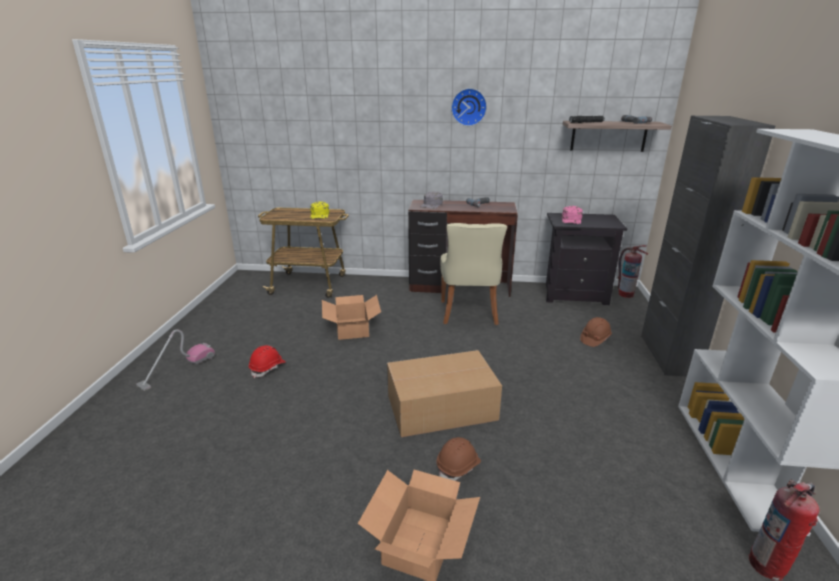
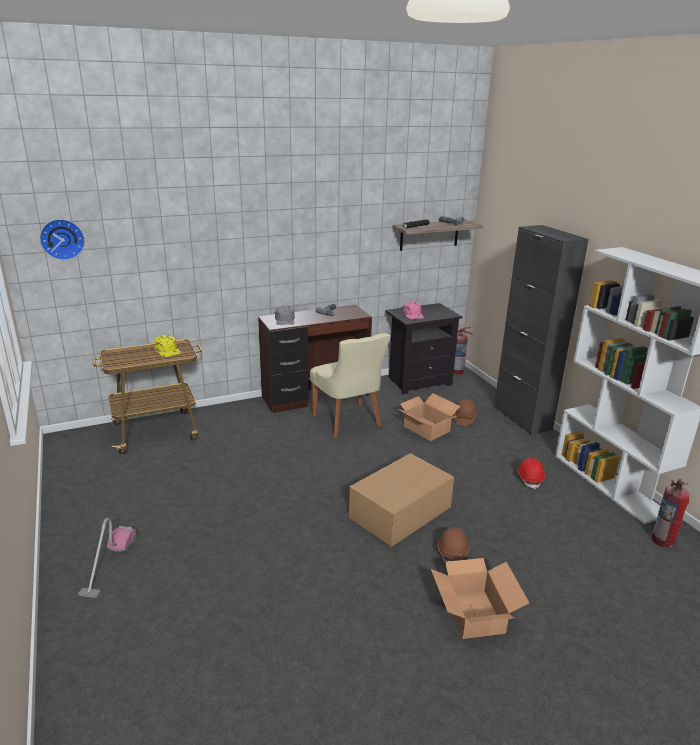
camera: 30 degrees left, 0 degrees up
red hard hat [249,345,286,378] -> red hard hat moved to [516,458,545,489]
cardboard box [322,295,381,340] -> cardboard box moved to [398,393,460,441]
wall clock [451,88,487,126] -> wall clock moved to [39,219,85,260]

